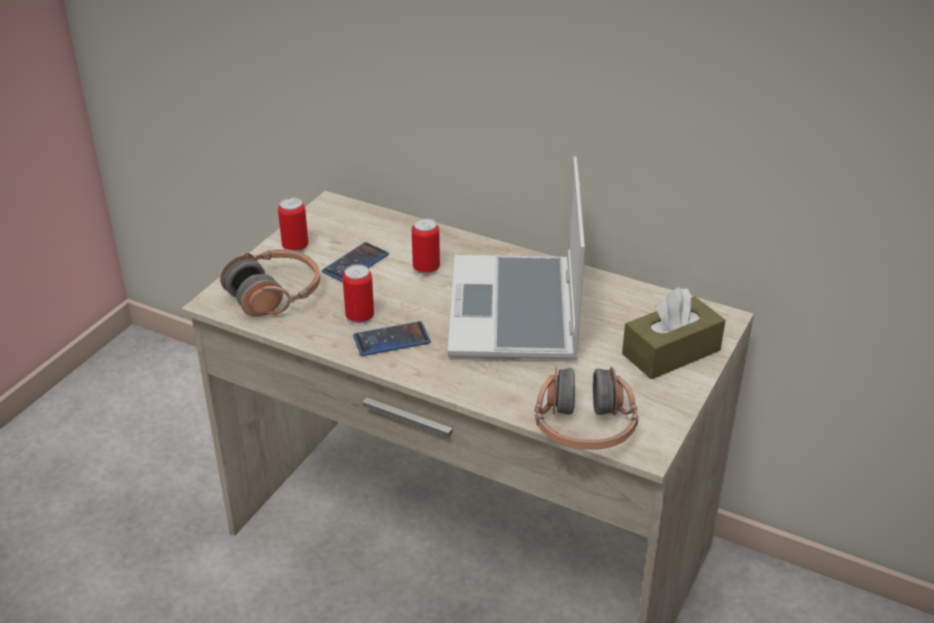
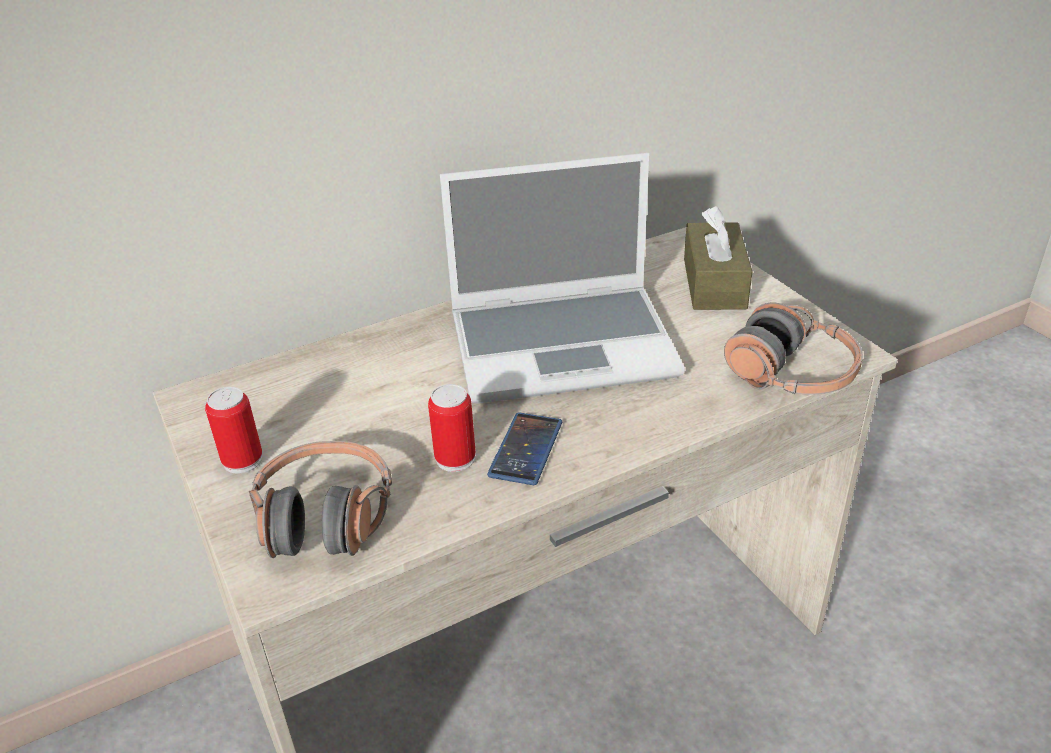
camera: 55 degrees left, 0 degrees up
phone [322,242,389,282] -> none
can [412,218,440,276] -> none
laptop [448,156,585,360] -> laptop turned 45 degrees counterclockwise [440,153,685,404]

